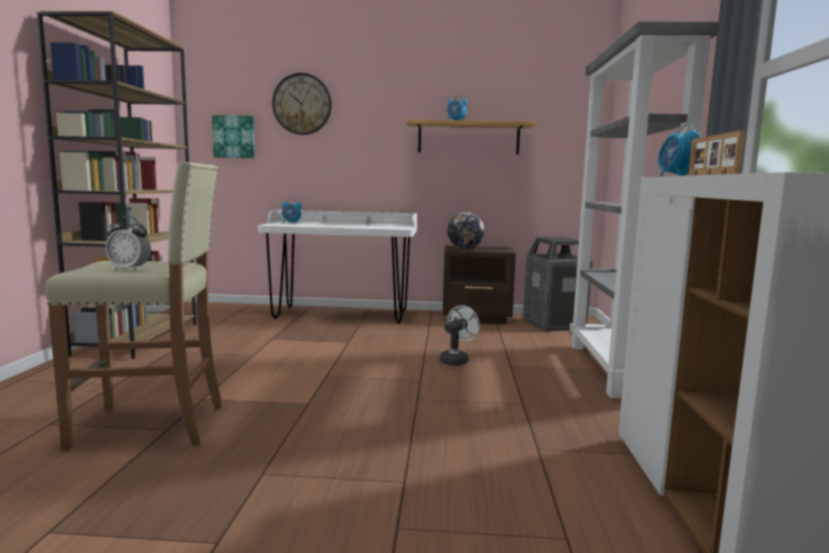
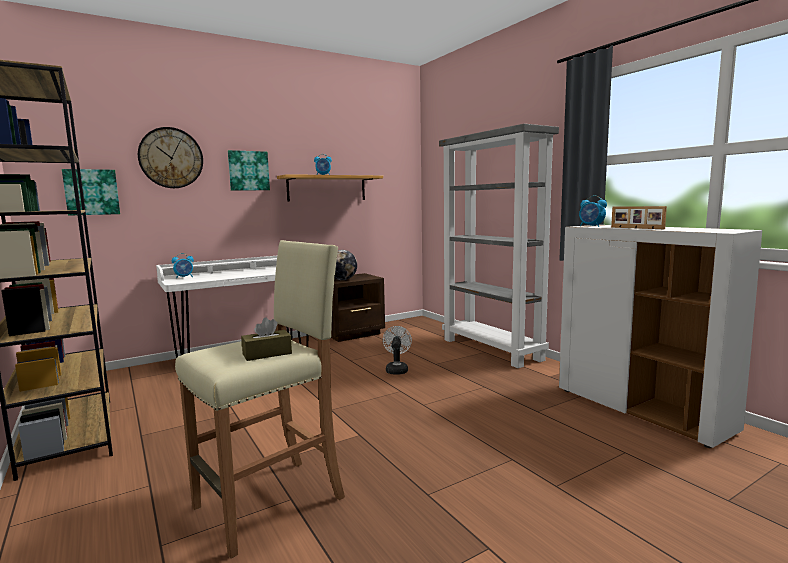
camera: 35 degrees left, 0 degrees up
alarm clock [105,216,151,271] -> brown tissue box [241,317,292,361]
trash can [523,237,593,331] -> none
none -> picture [228,150,270,191]

